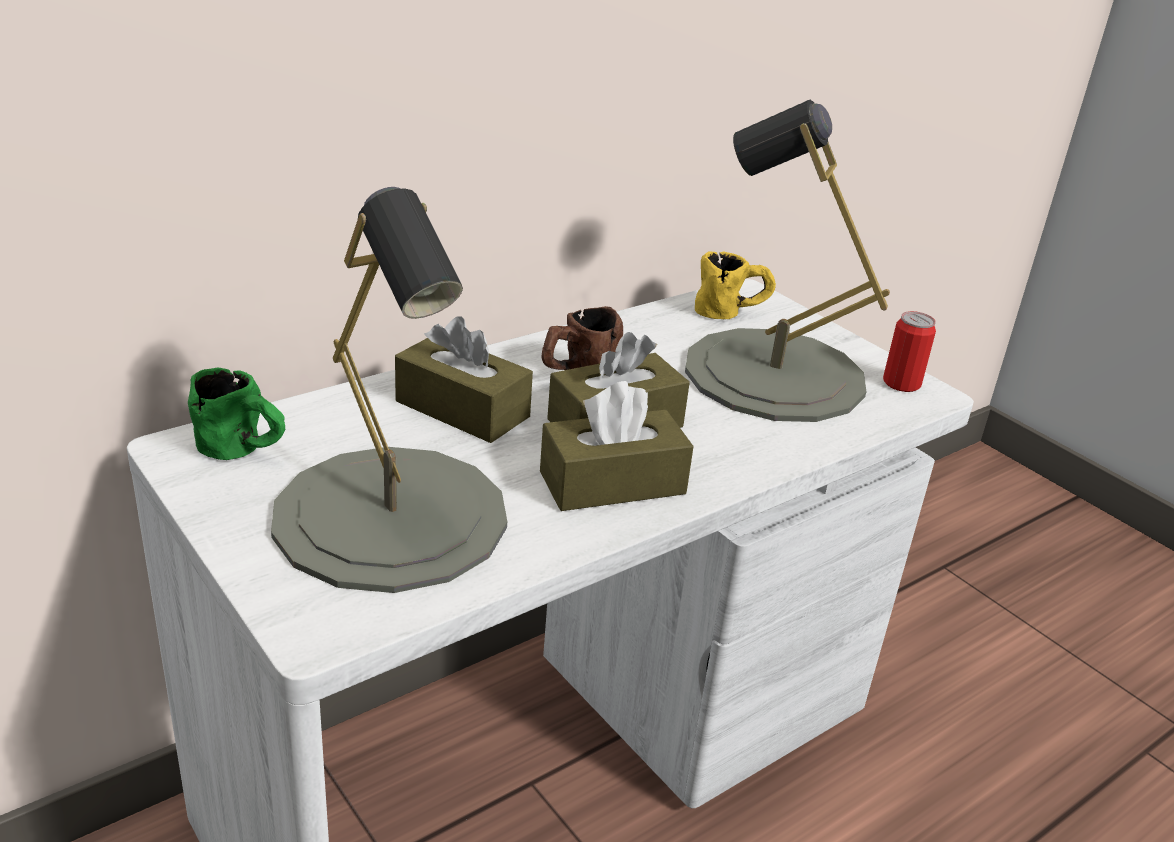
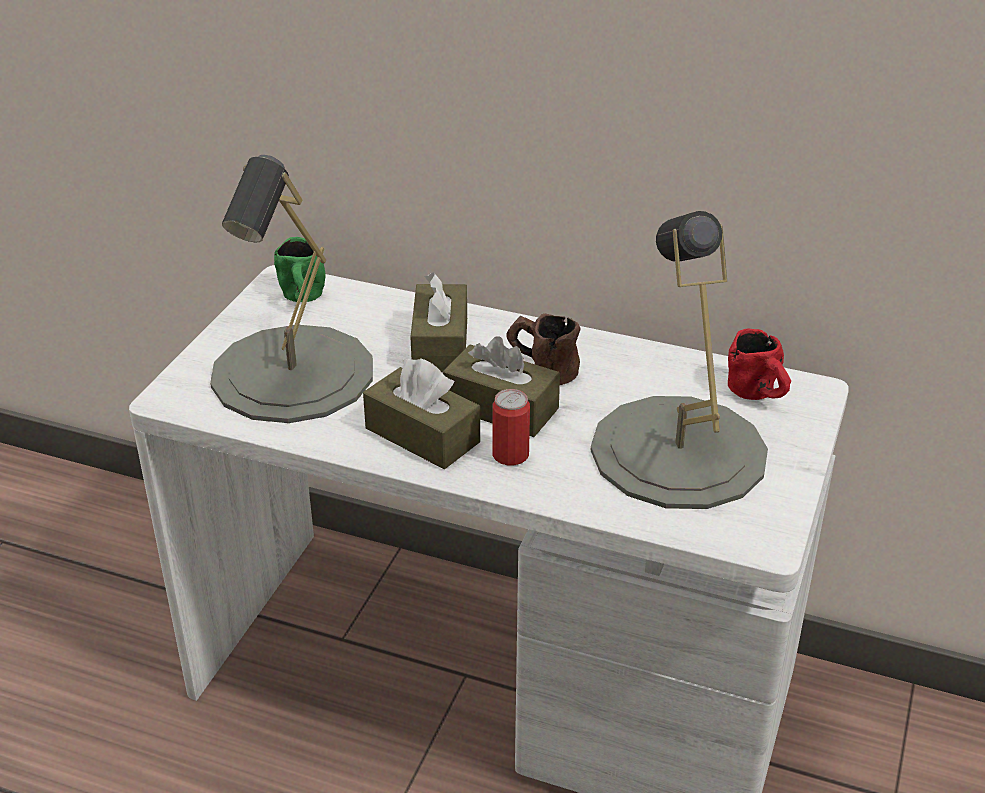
camera: 60 degrees right, 5 degrees up
yellow mug [695,251,776,319] -> red mug [728,329,791,400]
can [883,311,936,392] -> can moved to [492,389,530,466]

